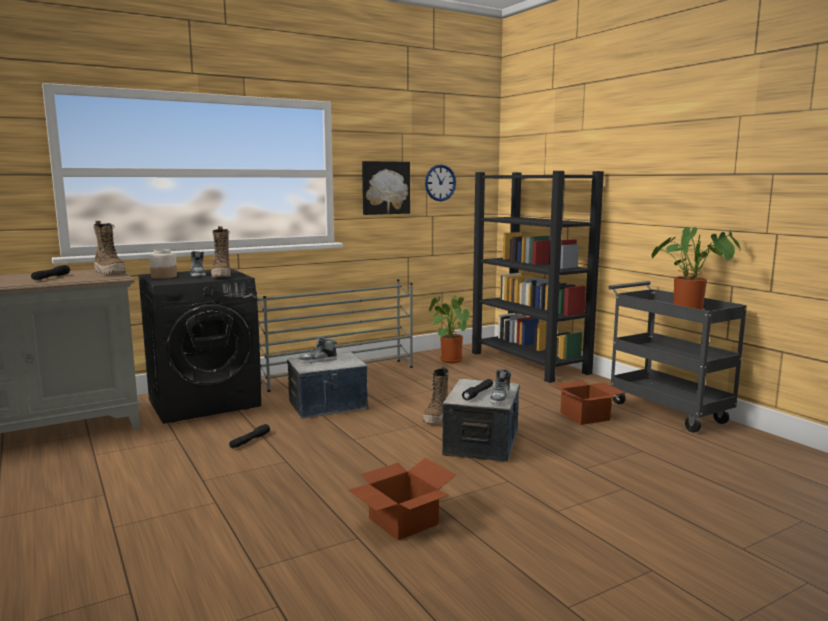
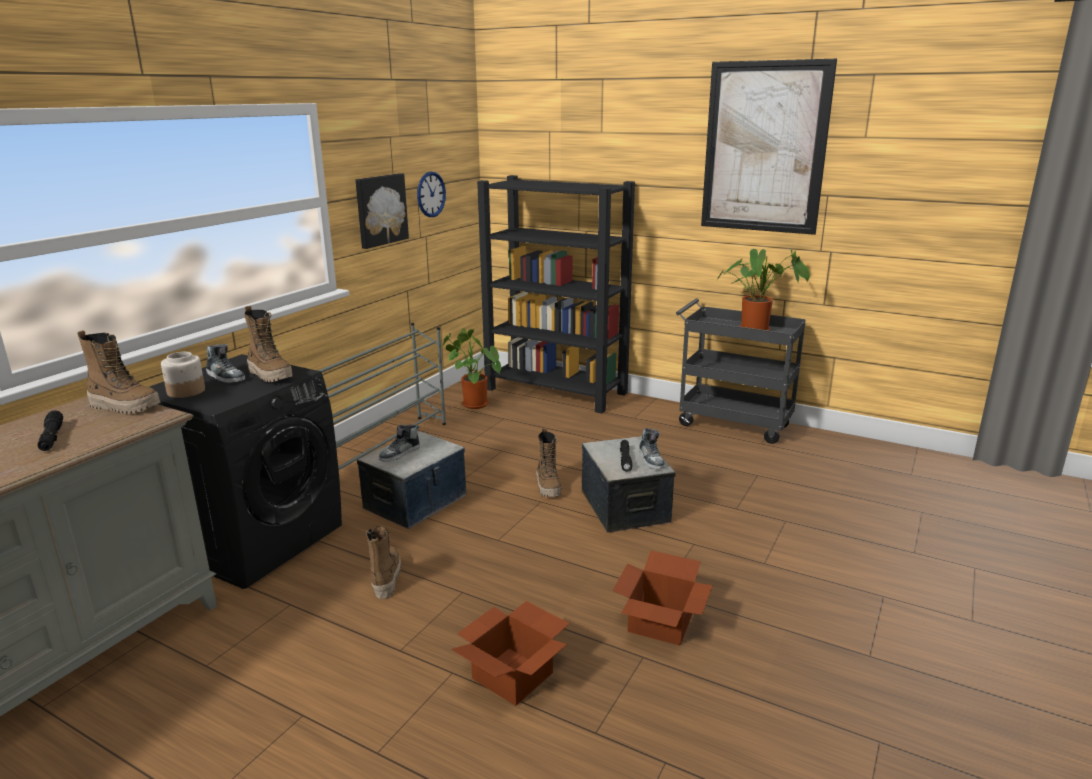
camera: 30 degrees left, 10 degrees up
black flashlight [229,424,270,449] -> boot [365,526,401,599]
cardboard box [549,381,626,425] -> cardboard box moved to [451,601,570,706]
none -> picture [701,59,837,235]

